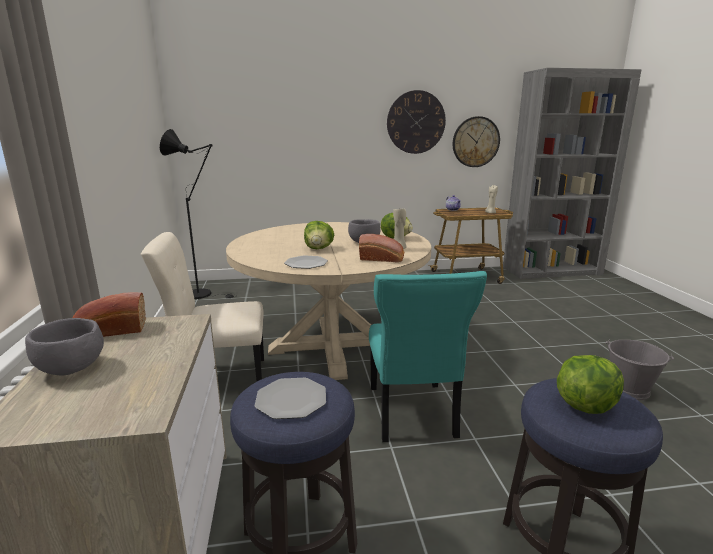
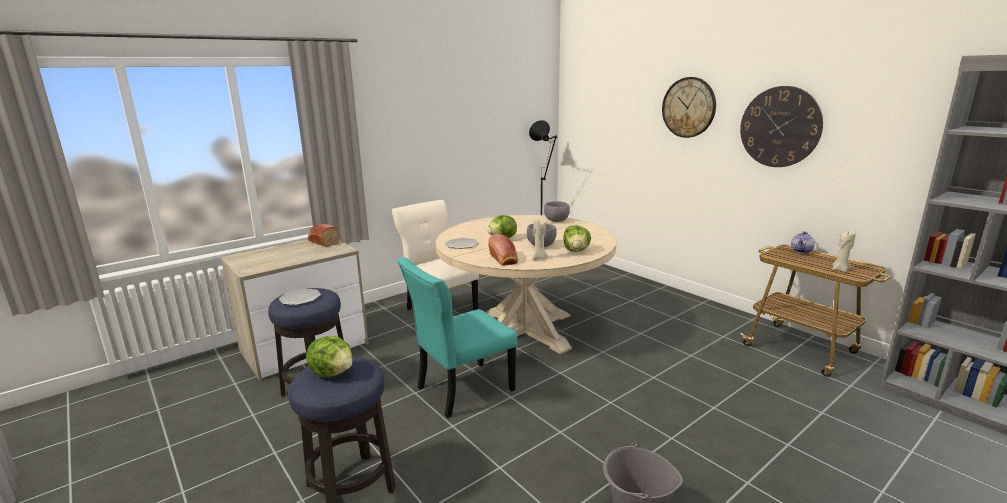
camera: 60 degrees right, 0 degrees up
grey bowl [25,318,104,376] -> grey bowl moved to [544,201,570,222]
wall clock [453,116,500,167] -> wall clock moved to [662,77,716,138]

